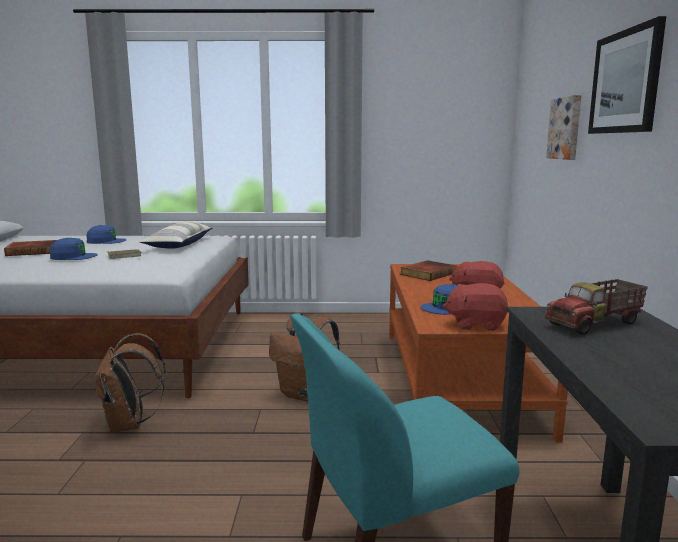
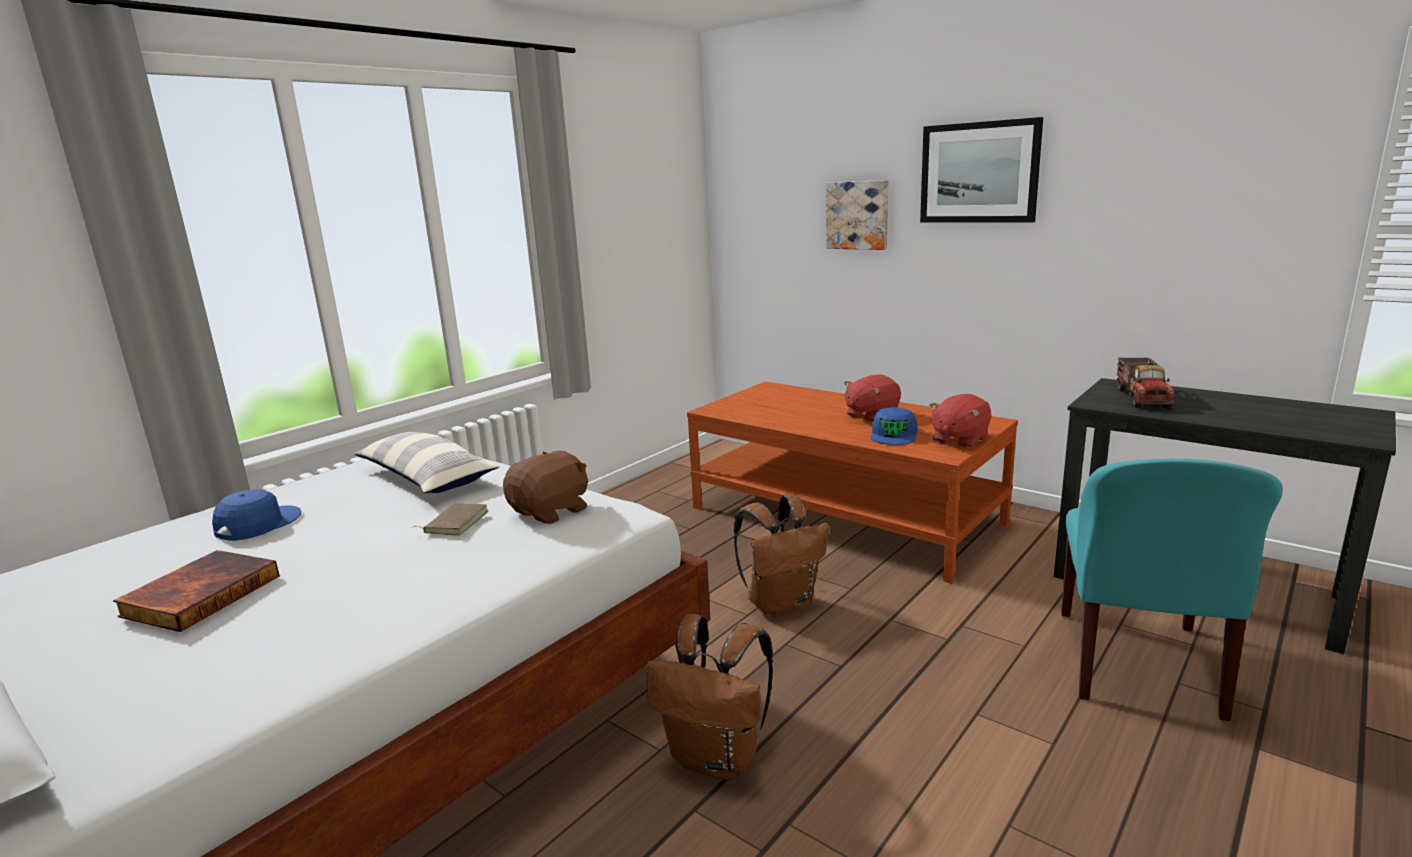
camera: 50 degrees left, 5 degrees up
blue cap [50,238,98,260] -> none
book [400,260,457,281] -> none
none -> brown plush toy [503,451,588,524]

